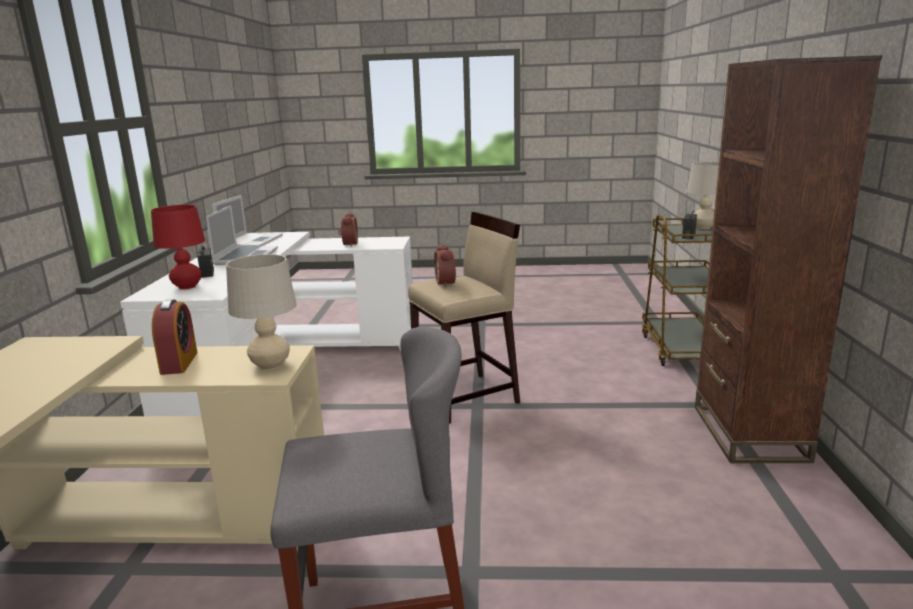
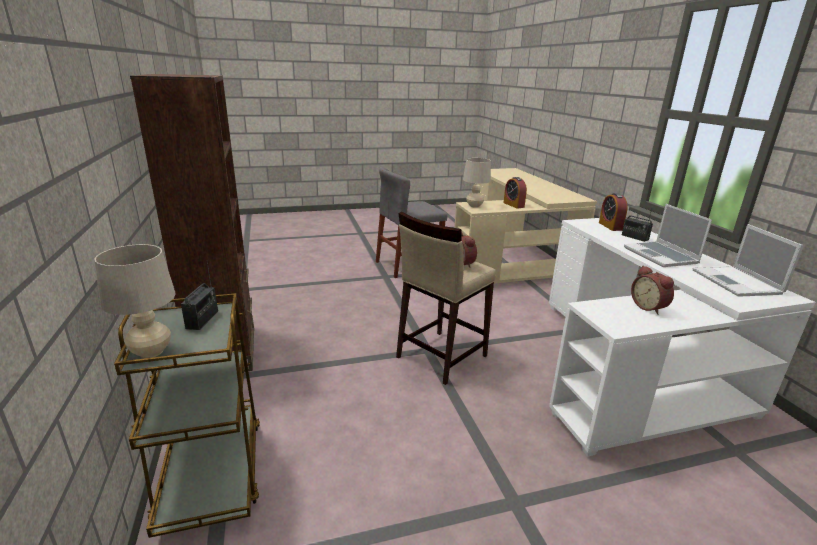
camera: 160 degrees right, 5 degrees up
red table lamp [151,205,205,289] -> alarm clock [599,193,627,231]

